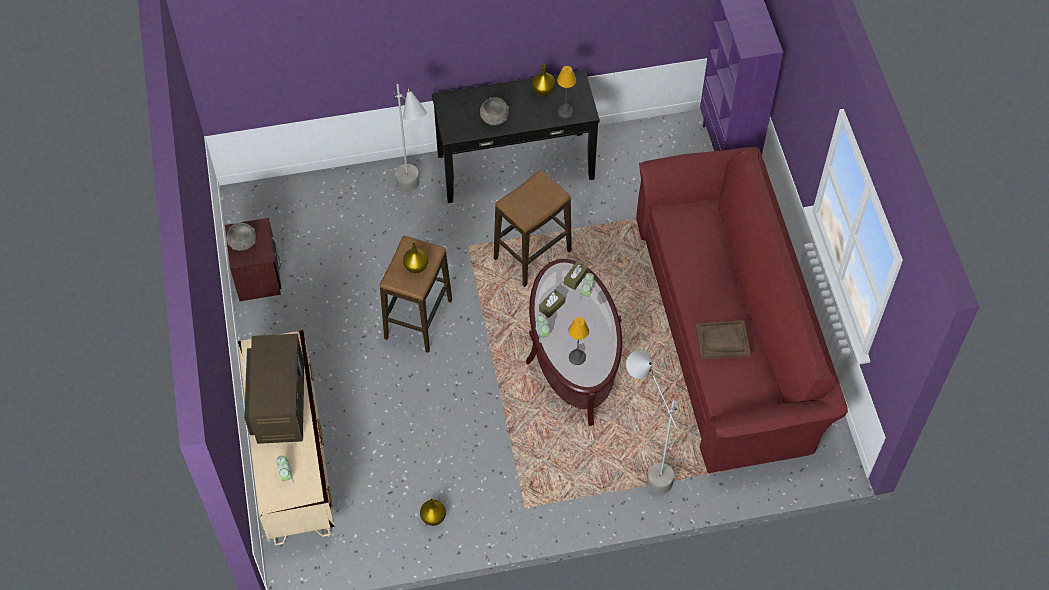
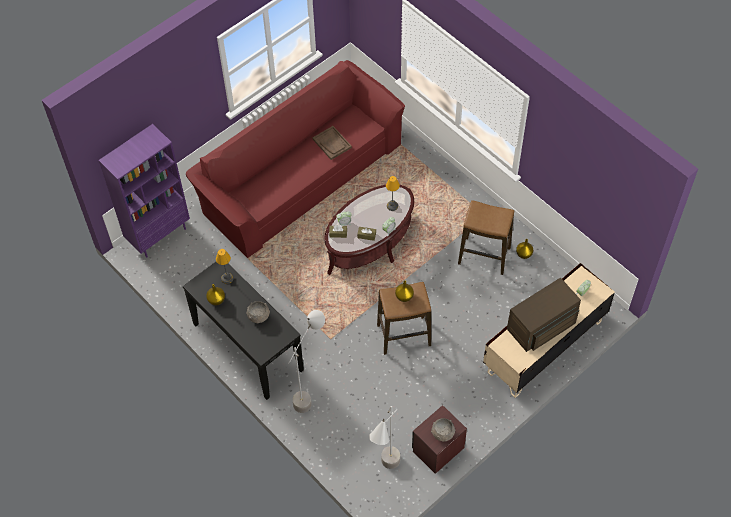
camera: 120 degrees left, 0 degrees up
stool [494,170,572,287] -> stool moved to [458,200,514,275]
grey floor lamp [626,350,679,494] -> grey floor lamp moved to [369,406,400,469]

